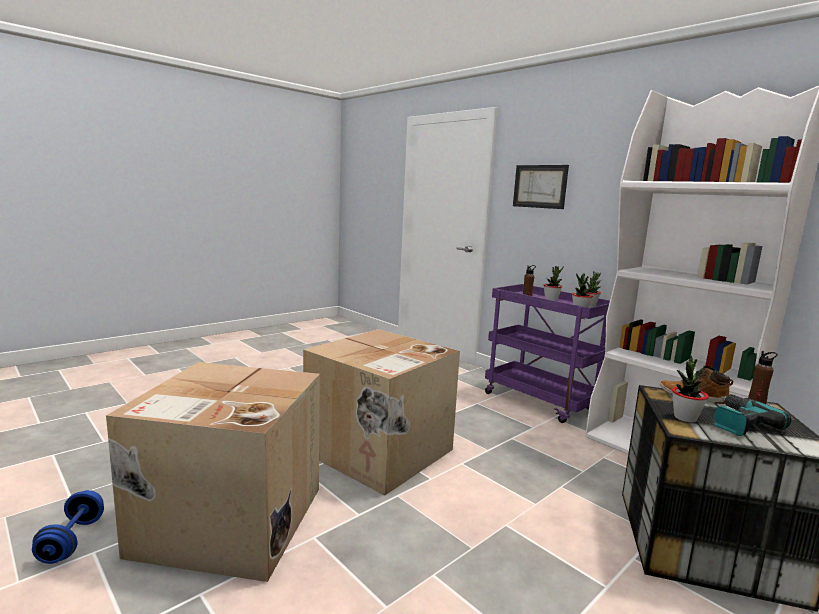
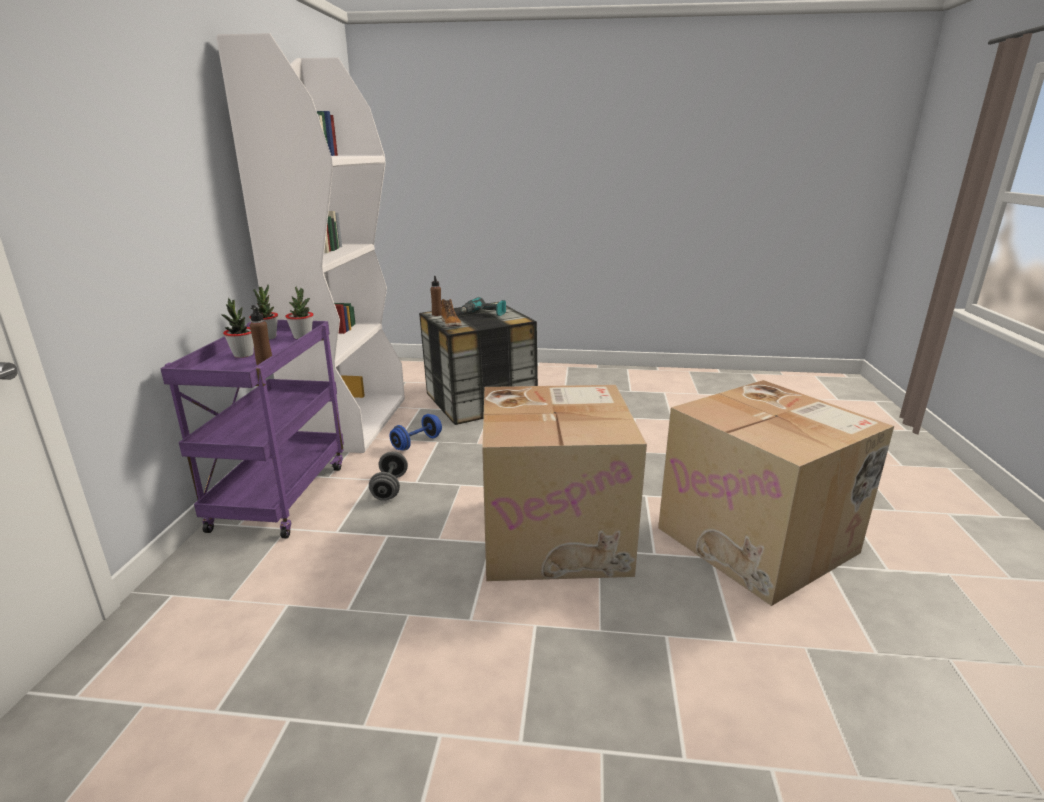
camera: 130 degrees left, 10 degrees up
blue dumbbell [32,490,104,564] -> blue dumbbell moved to [390,414,442,451]
picture [513,165,569,209] -> none
potted plant [672,355,708,423] -> none
none -> grey dumbbell [369,451,408,501]

